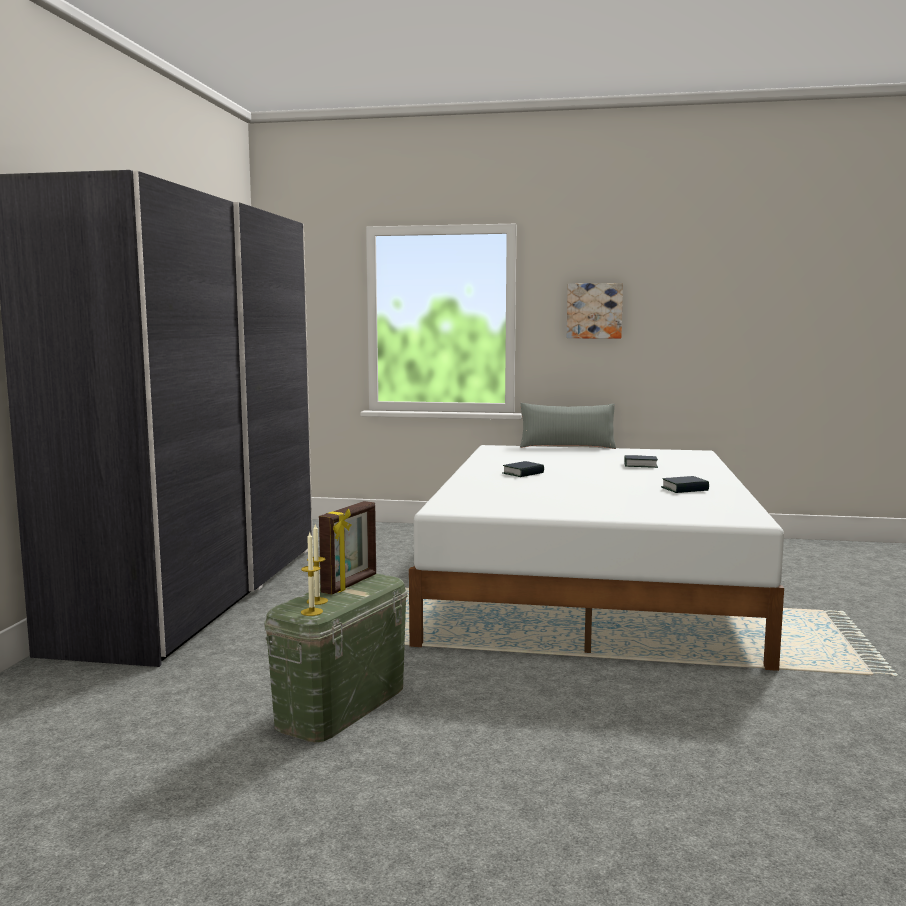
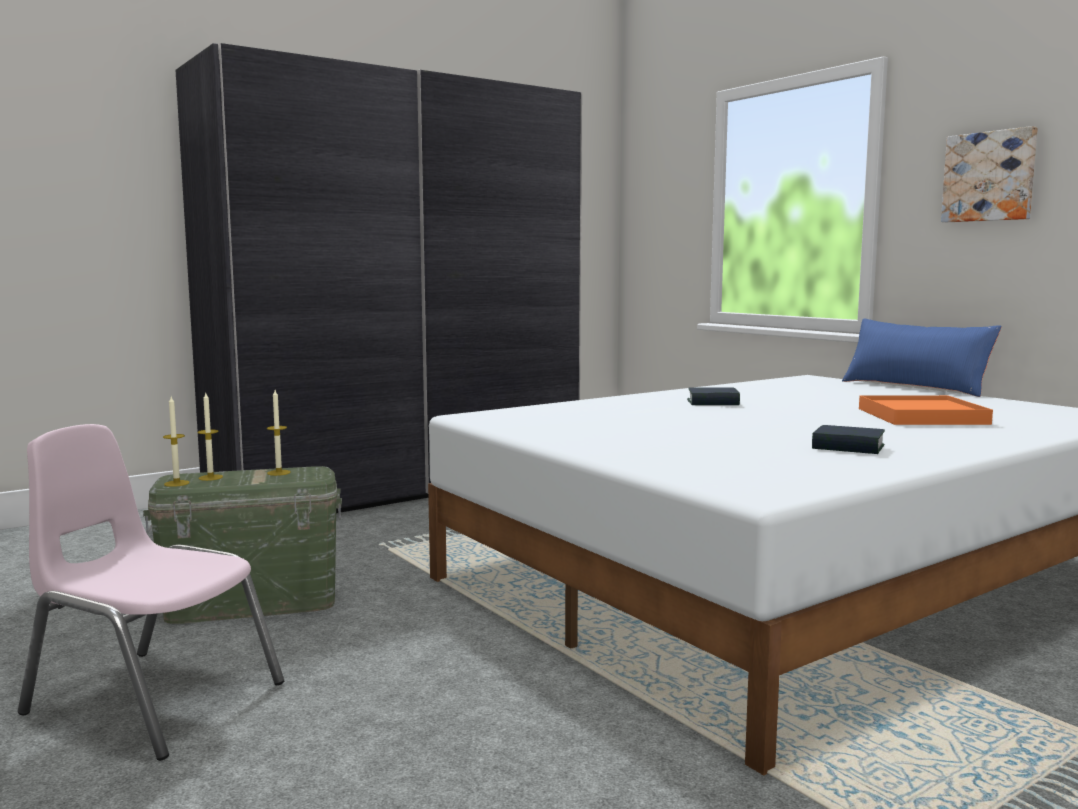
camera: 45 degrees right, 0 degrees up
picture frame [319,501,376,594] -> candle [267,390,291,476]
grey pillow [520,403,616,449] -> blue pillow [842,318,1002,397]
book [624,455,658,468] -> orange tray [859,395,993,425]
none -> pink chair [18,424,284,761]

